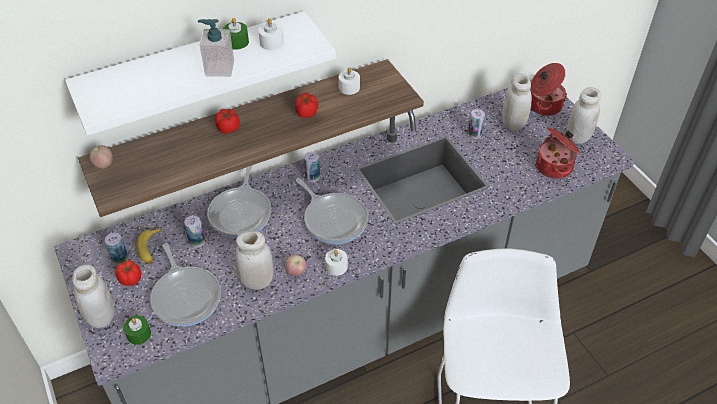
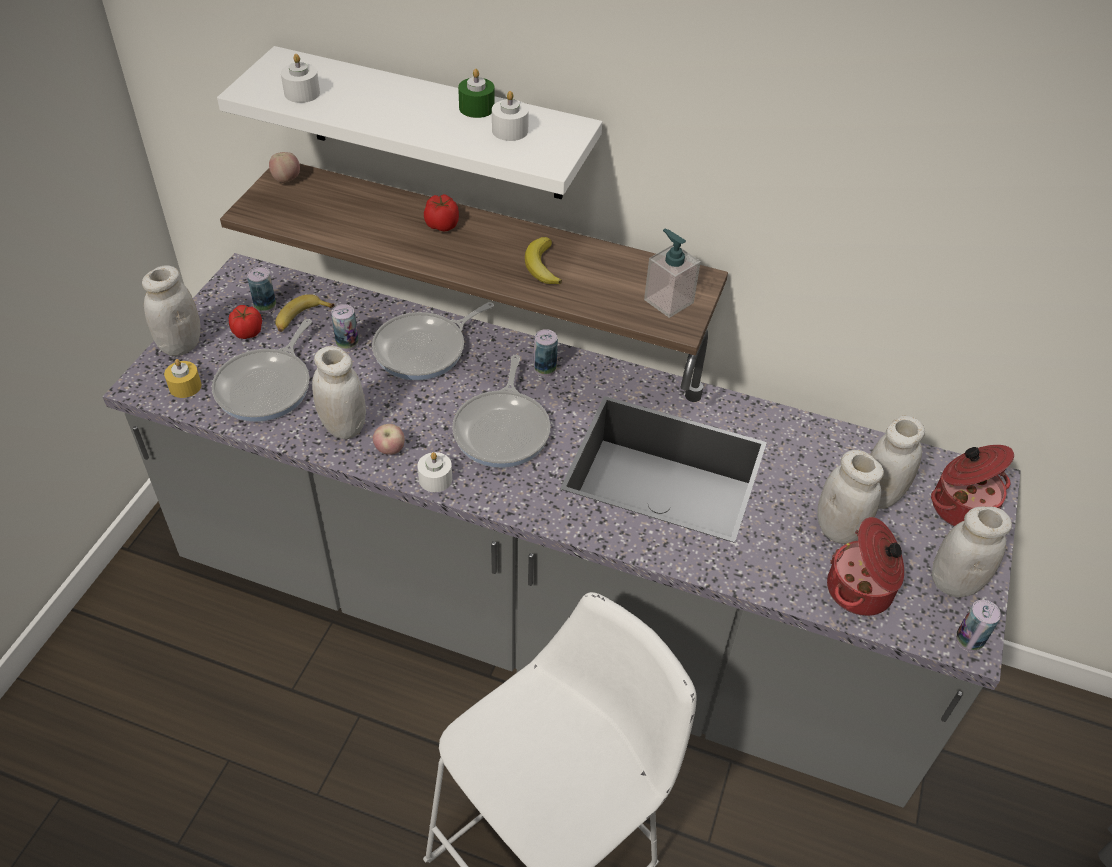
camera: 45 degrees right, 0 degrees up
green candle [123,316,151,345] -> yellow candle [164,359,201,398]
soap dispenser [198,19,234,77] -> soap dispenser moved to [644,229,701,318]
tomato [295,93,318,118] -> banana [525,237,562,284]
white candle [339,67,360,95] -> white candle moved to [281,54,320,103]
can [468,109,485,139] -> can moved to [956,600,1001,652]
none -> white jar [817,450,884,544]

